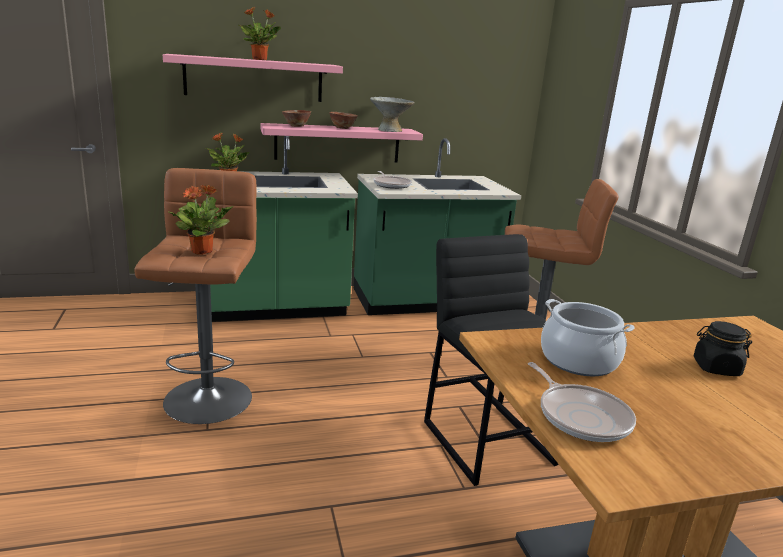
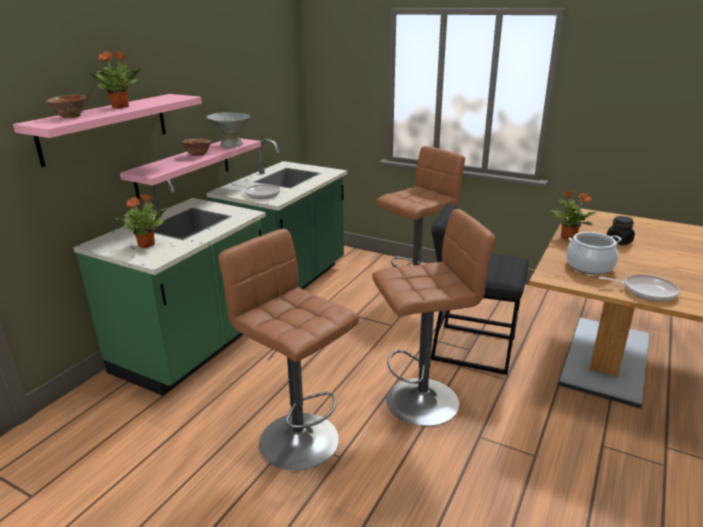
camera: 45 degrees left, 5 degrees up
potted plant [167,185,234,255] -> potted plant moved to [550,191,597,239]
bowl [282,110,311,127] -> bowl moved to [46,94,86,118]
none -> brown stool [372,209,495,426]

